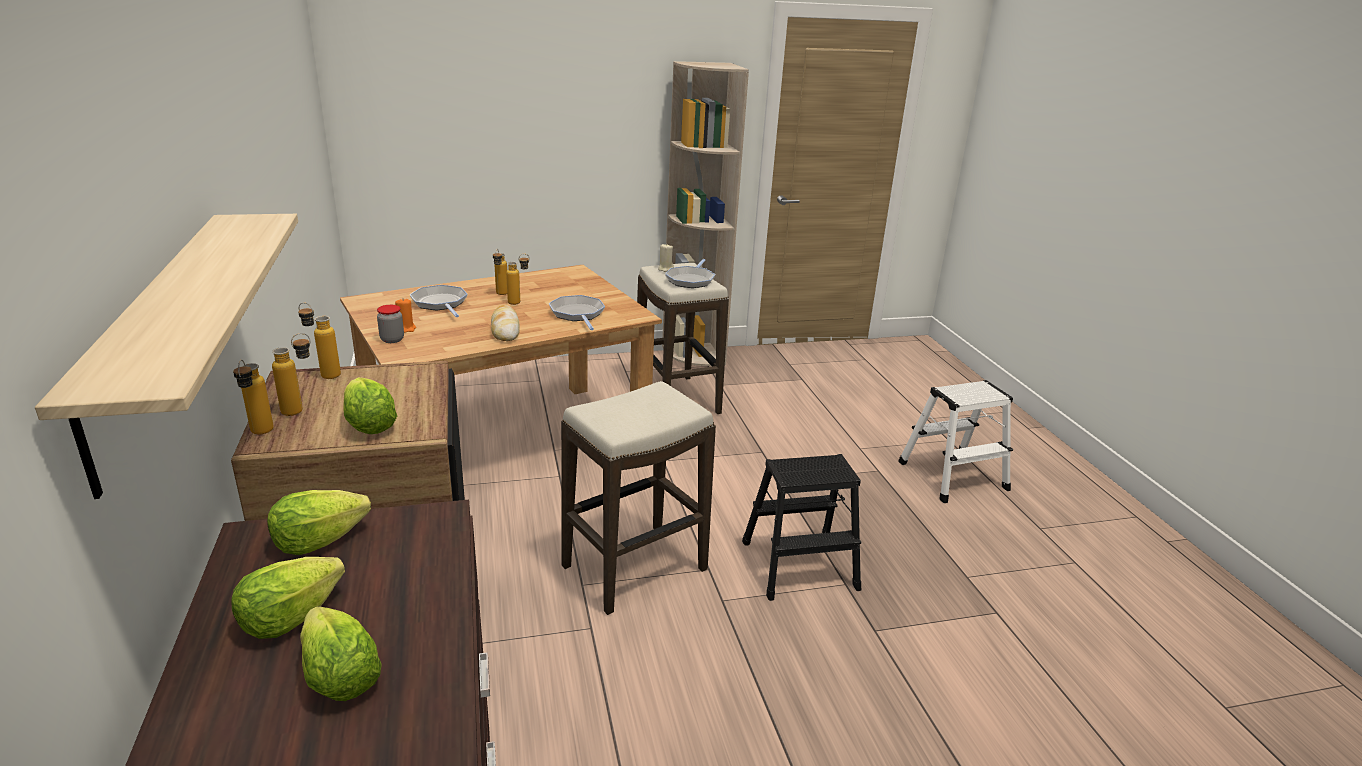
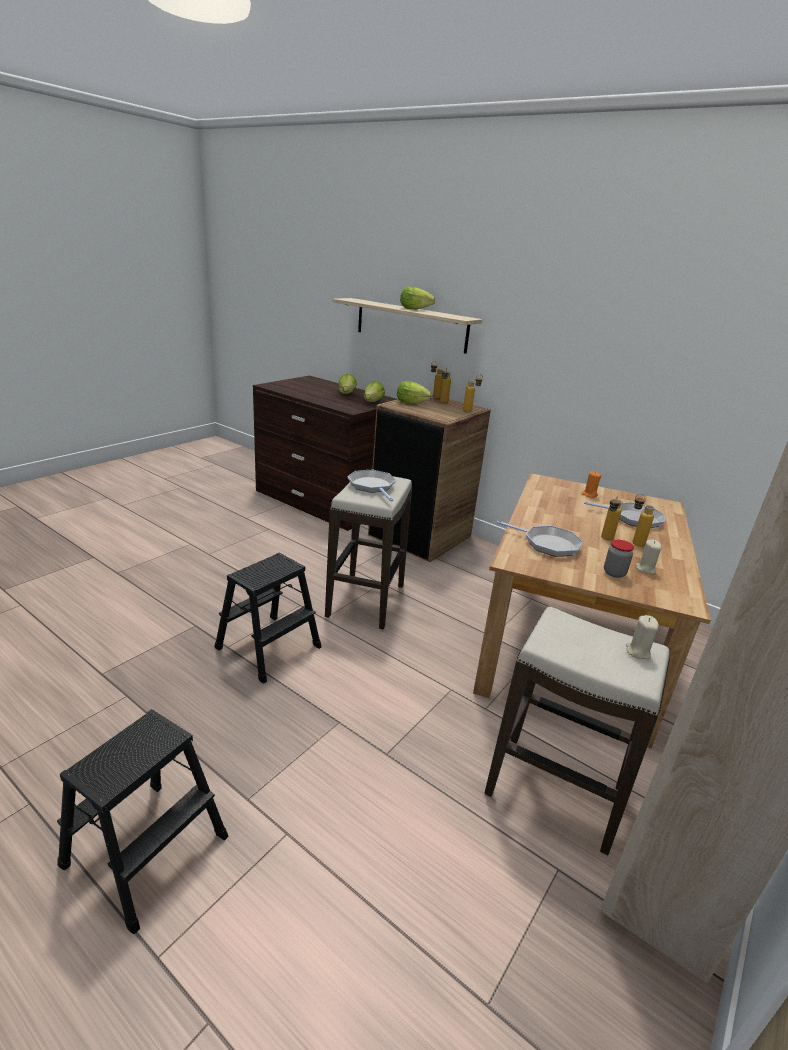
camera: 140 degrees right, 0 degrees up
lettuce [300,606,382,701] -> lettuce moved to [400,286,435,310]
jar [377,305,404,343] -> jar moved to [604,540,634,578]
bread [491,305,520,341] -> none
frying pan [665,259,715,288] -> frying pan moved to [348,469,396,501]
white step ladder [898,380,1013,503] -> black step ladder [57,709,228,934]
none -> beige candle [636,540,662,574]

